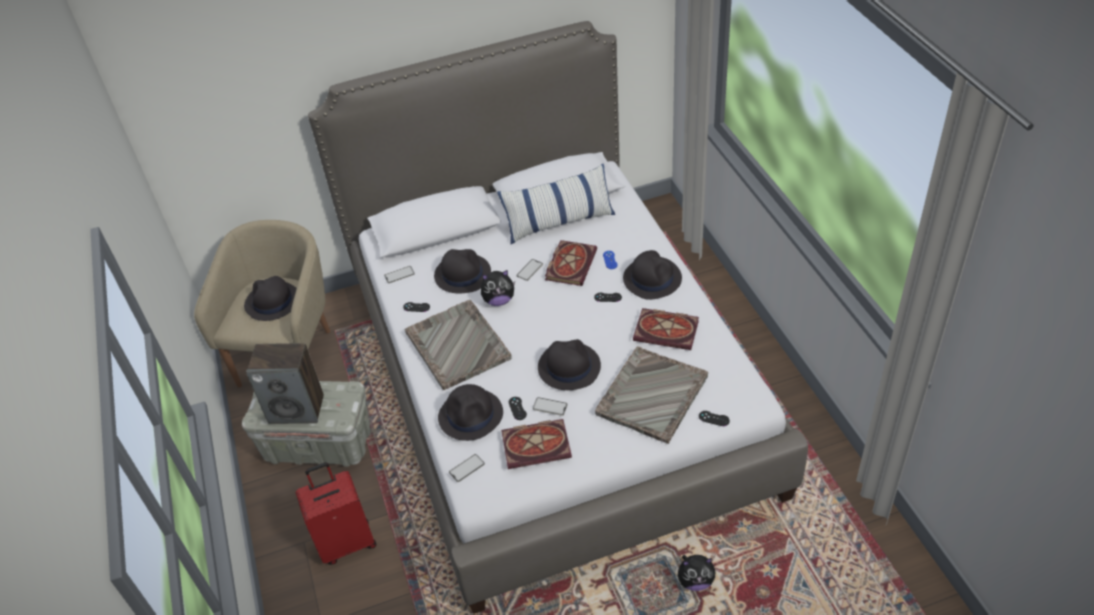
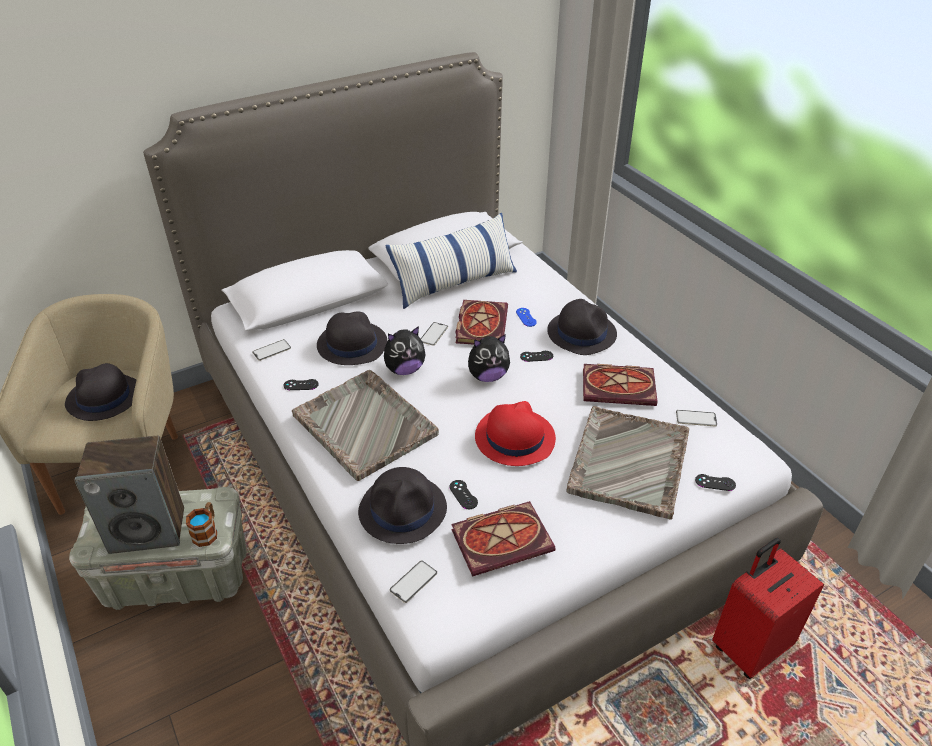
camera: 15 degrees left, 5 degrees down
red suitcase [296,462,376,565] -> red suitcase moved to [712,538,824,679]
phone [533,397,568,416] -> phone moved to [676,410,717,427]
black hat [538,339,601,390] -> red hat [475,401,556,466]
plush toy [678,555,716,591] -> plush toy moved to [468,334,510,382]
none -> mug [186,502,217,547]

